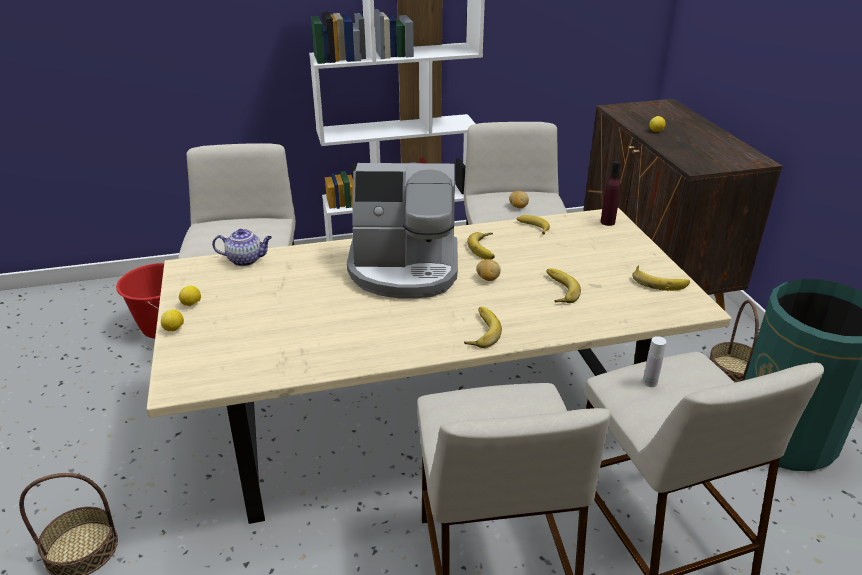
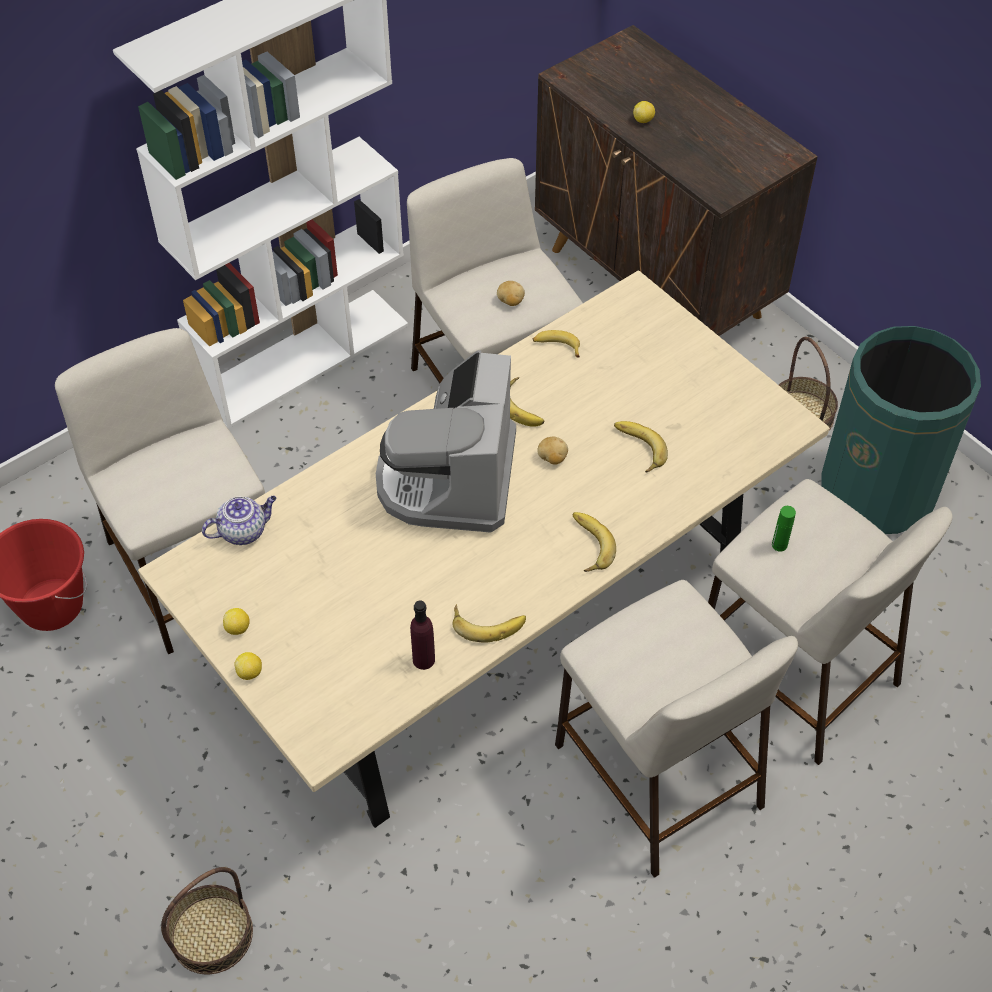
camera: 25 degrees left, 20 degrees up
coffee machine [347,163,458,299] -> coffee machine turned 120 degrees clockwise [376,350,516,533]
purple bottle [600,161,621,226] -> purple bottle moved to [410,601,435,670]
banana [632,265,690,291] -> banana moved to [452,604,526,643]
white bottle [643,336,666,387] -> green bottle [772,506,796,552]

